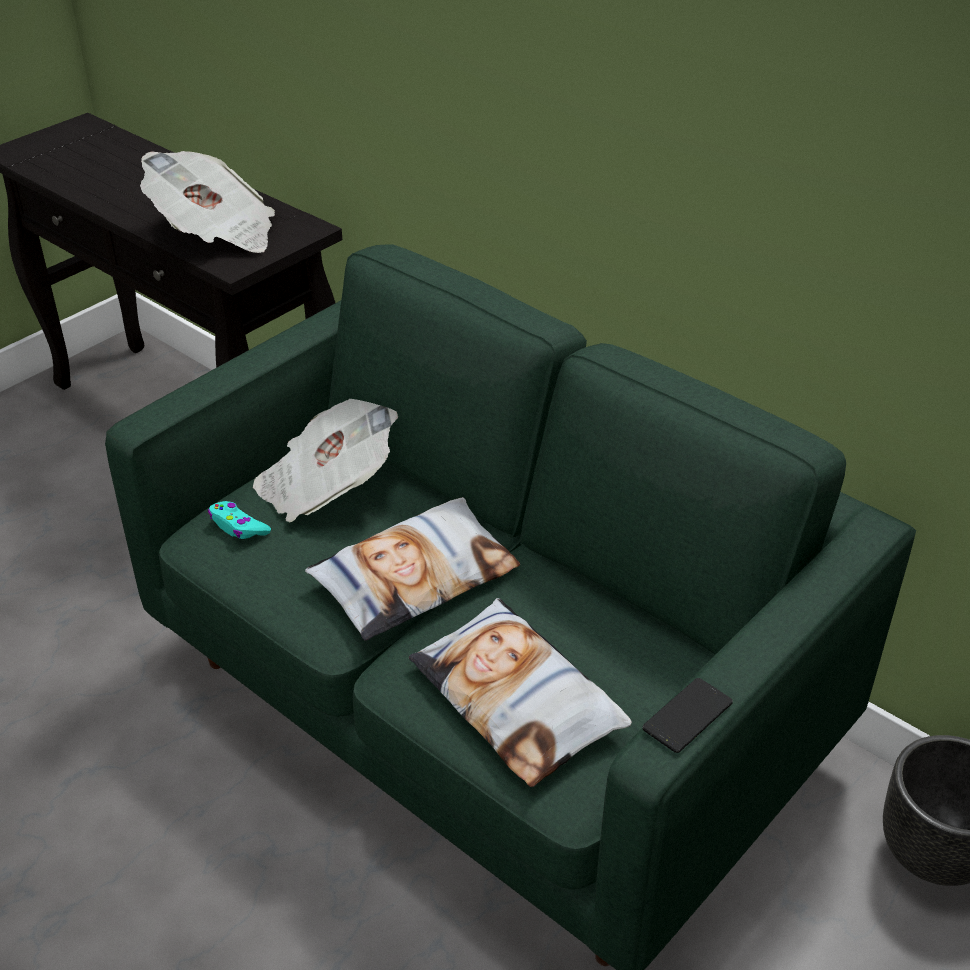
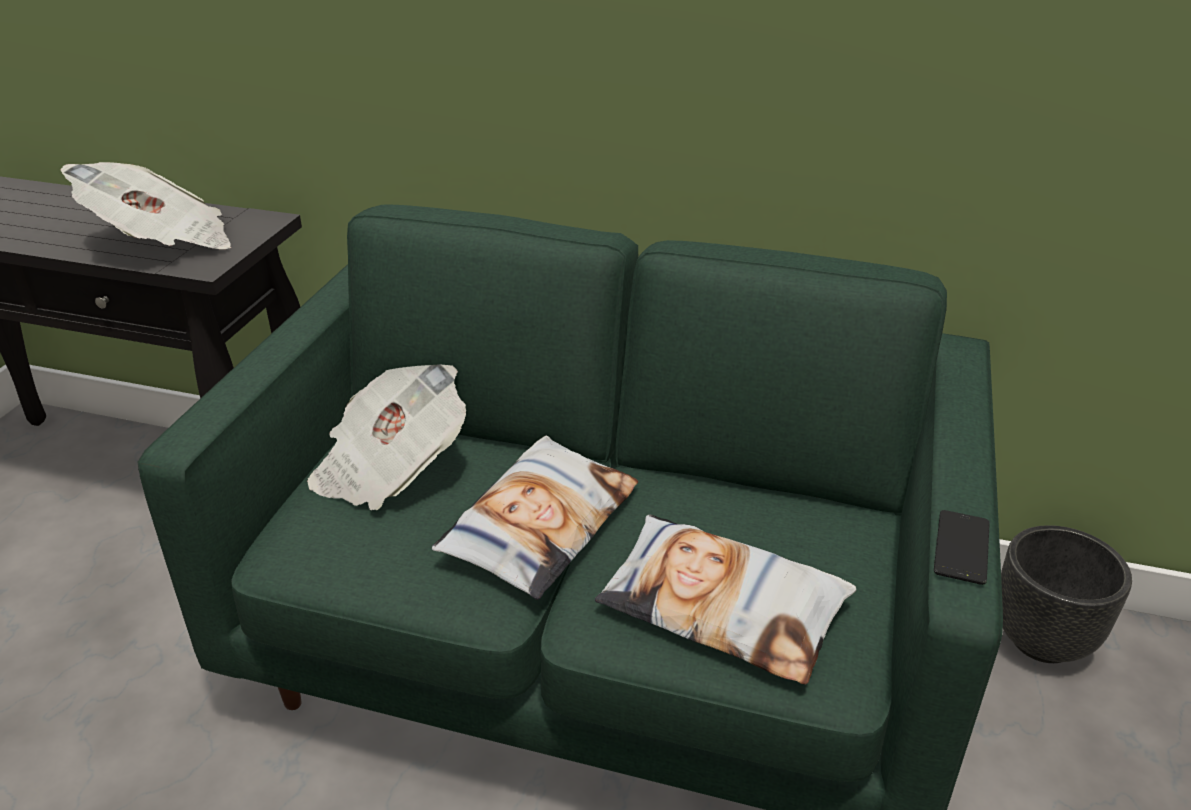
camera: 25 degrees left, 5 degrees down
turquoise game controller [208,501,271,539] -> none

